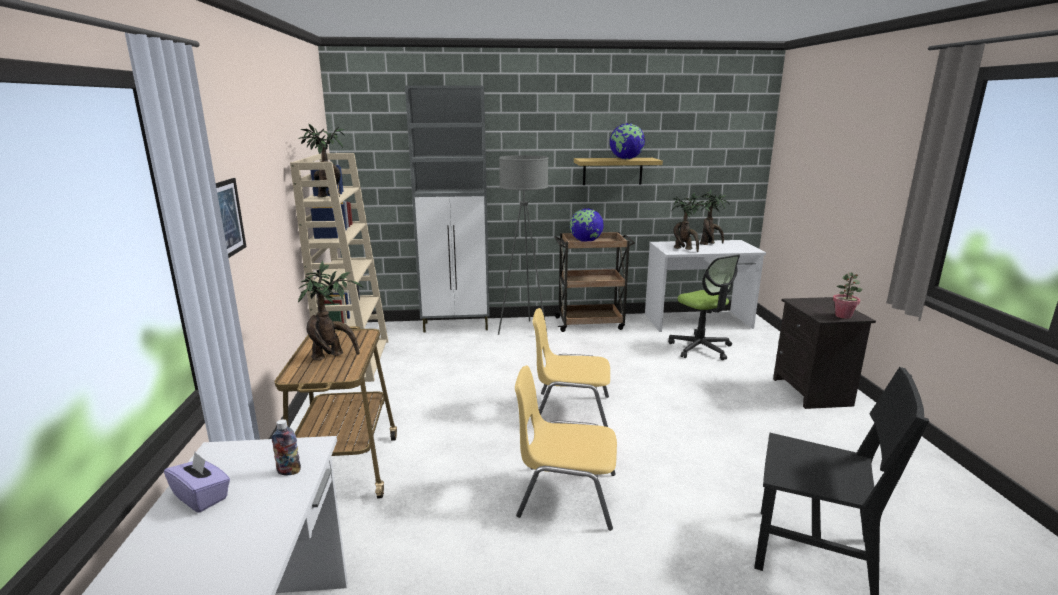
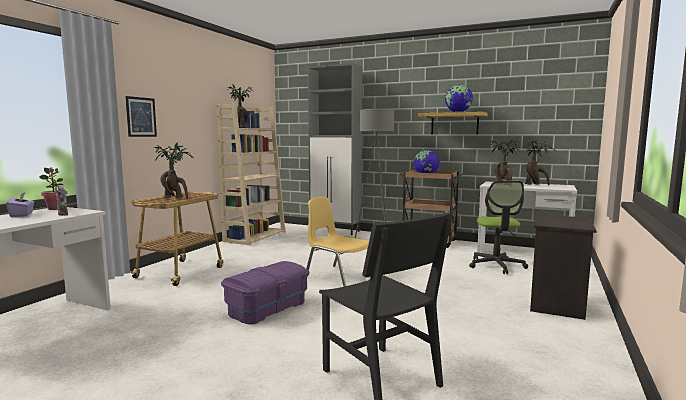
camera: 30 degrees right, 10 degrees down
yellow chair [515,366,617,531] -> purple storage box [221,261,309,325]
potted plant [833,272,862,319] -> potted plant moved to [39,167,67,210]

